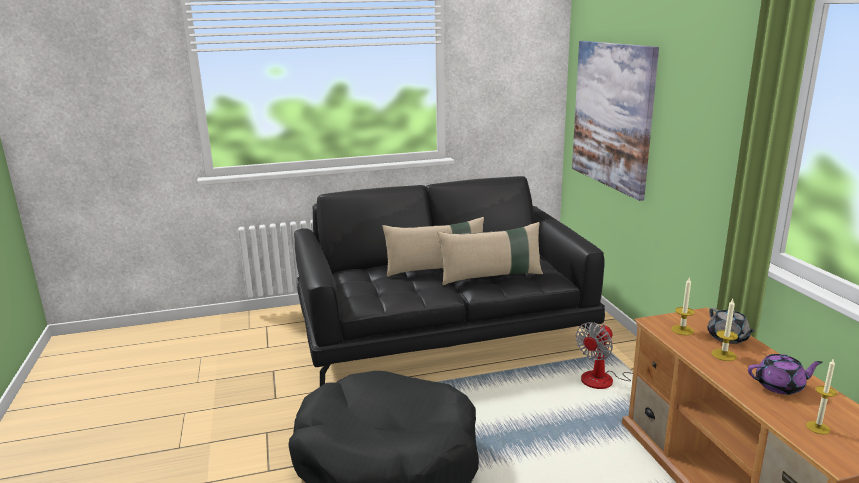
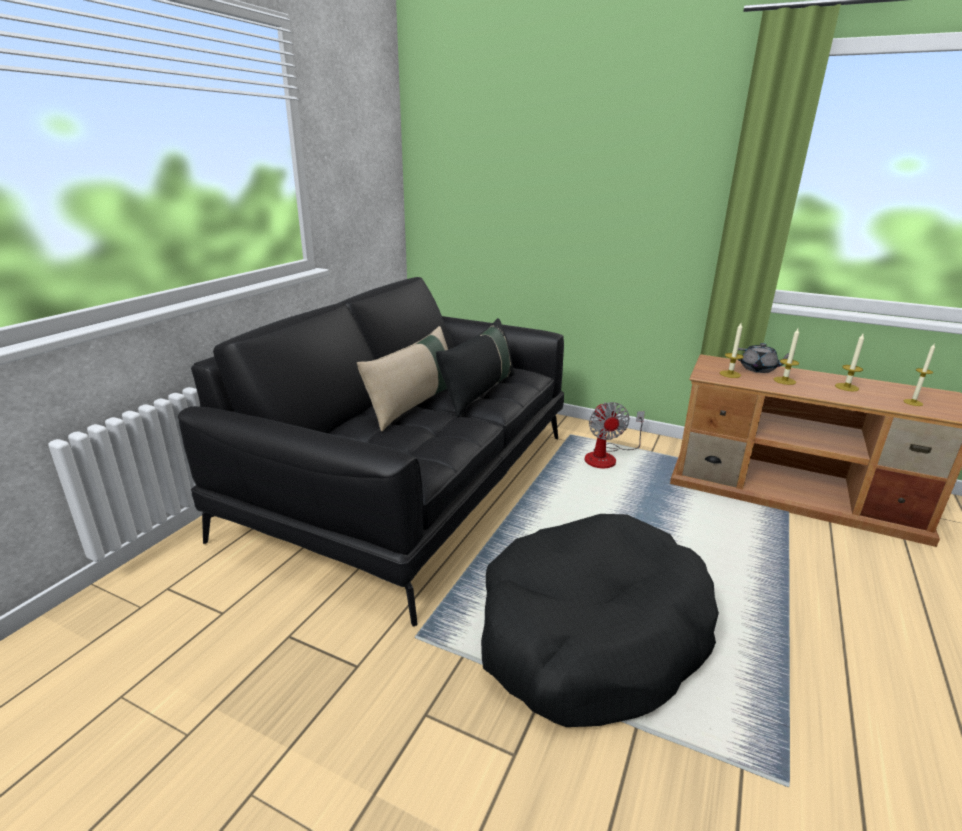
camera: 50 degrees left, 5 degrees up
beige pillow [437,222,543,285] -> black pillow [436,318,514,417]
picture [572,41,659,201] -> none
purple teapot [748,354,823,395] -> candle [835,334,864,391]

